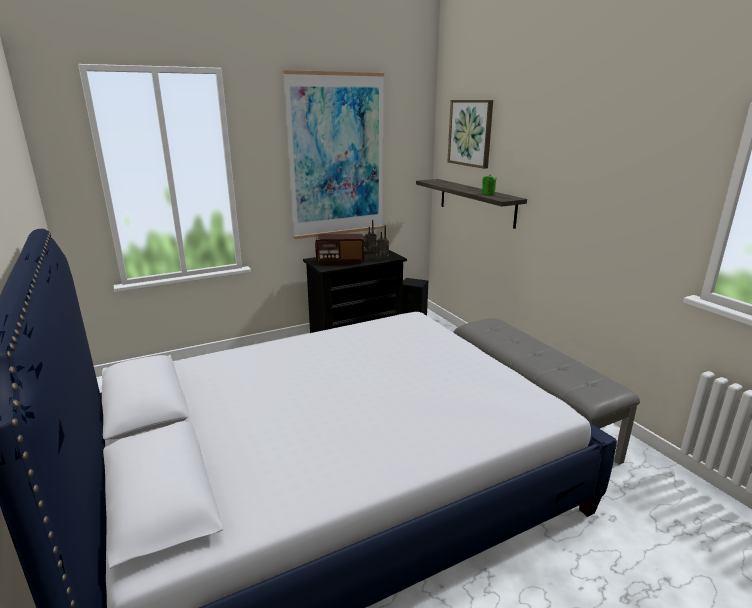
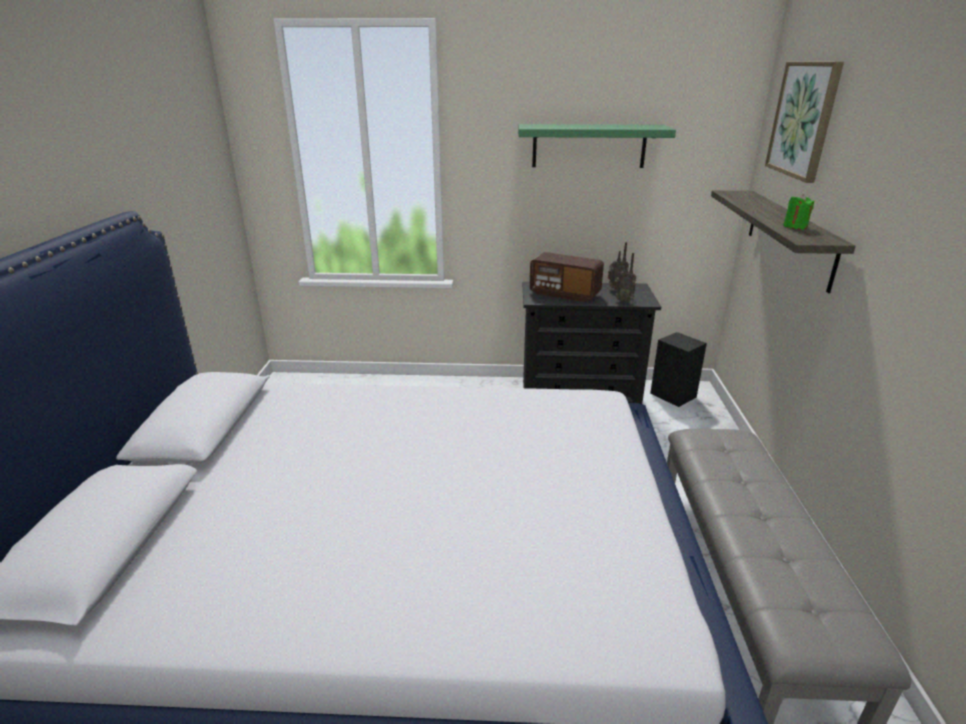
camera: 30 degrees right, 5 degrees up
picture [283,70,384,239] -> green shelf [518,124,676,168]

